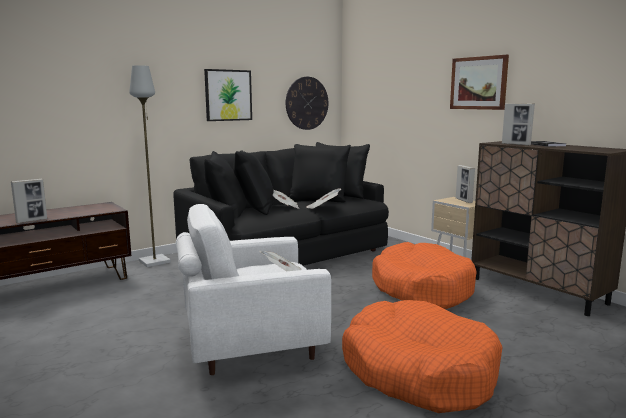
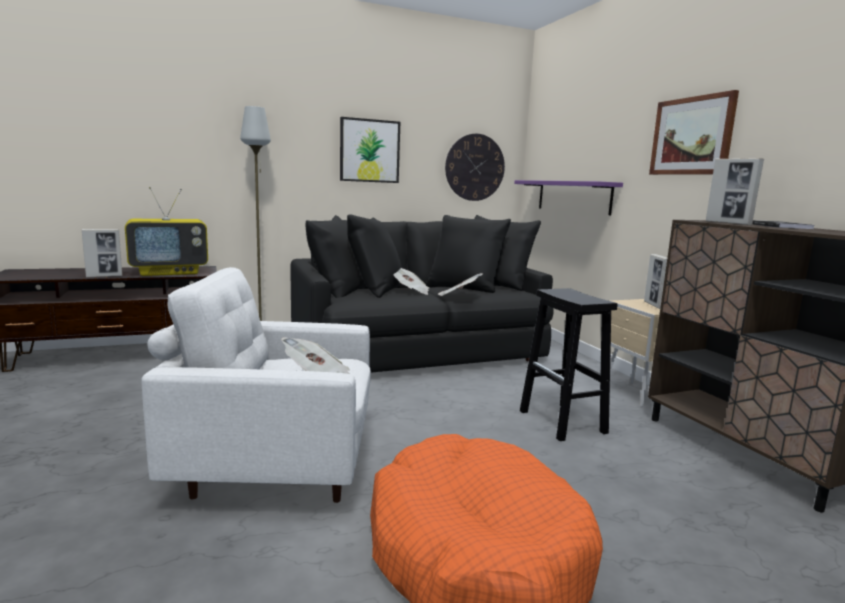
camera: 15 degrees right, 0 degrees up
orange dog bed [372,242,477,309] -> black stool [520,288,617,441]
none -> television [125,187,208,276]
none -> purple shelf [514,180,623,215]

